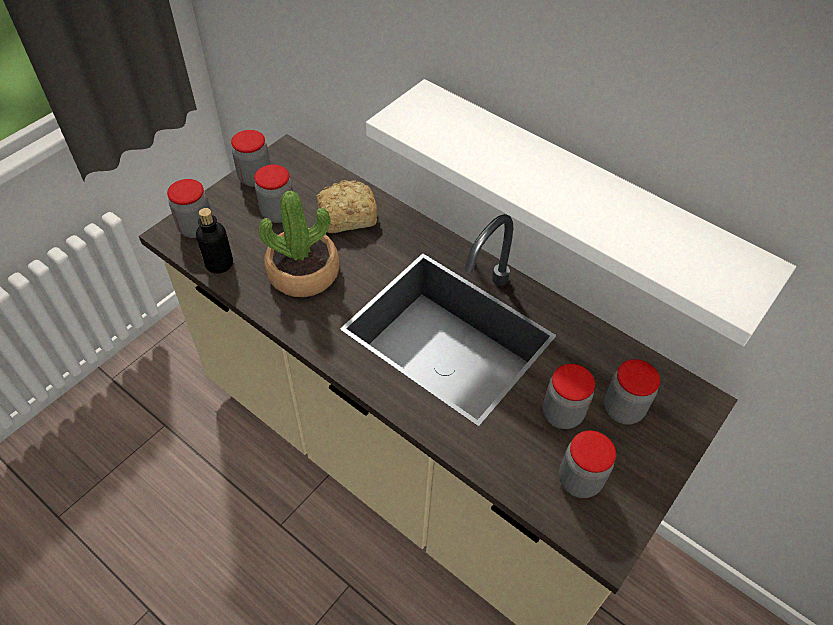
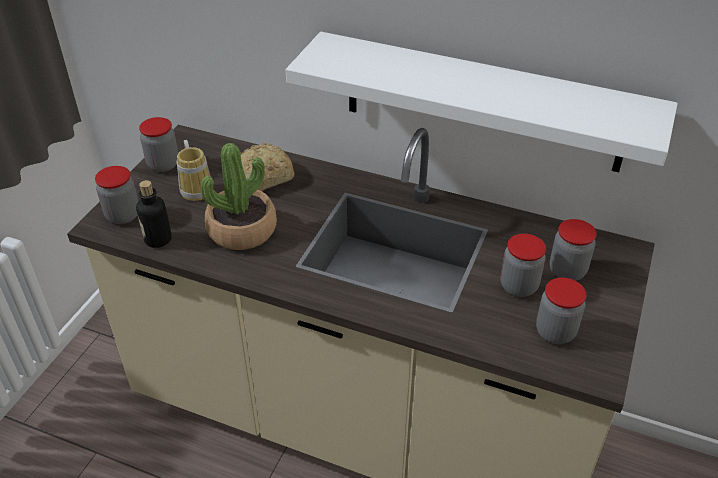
camera: 15 degrees left, 10 degrees down
jar [254,164,293,223] -> mug [177,140,211,201]

